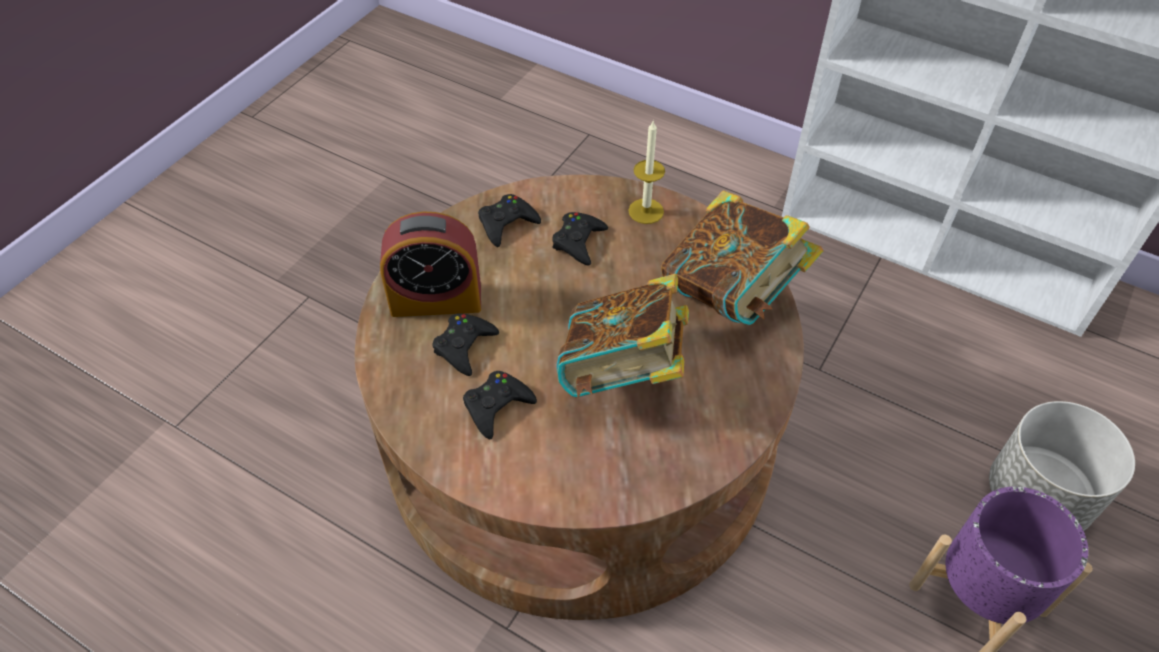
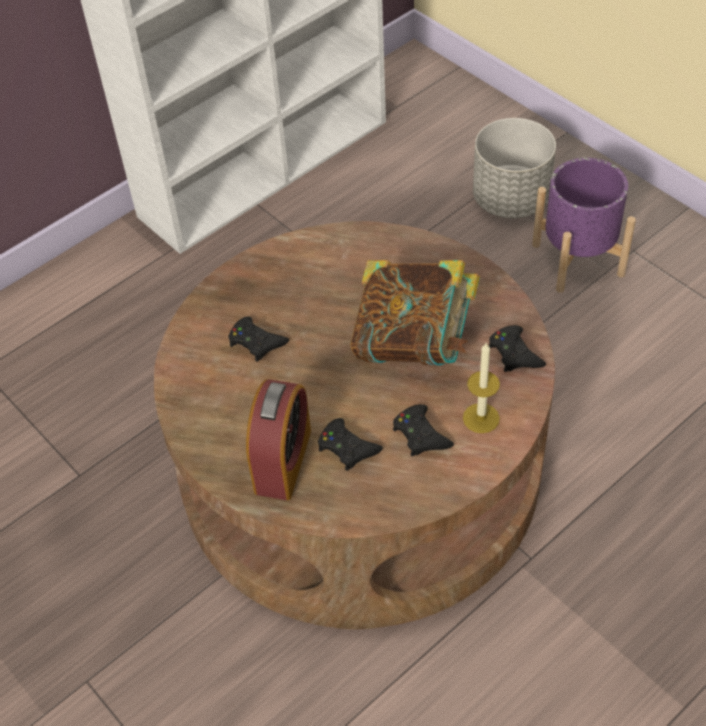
camera: 70 degrees left, 0 degrees up
black game controller [478,194,541,247] -> black game controller moved to [489,325,546,372]
candle [628,121,665,224] -> candle moved to [463,342,500,433]
book [661,190,824,325] -> none

